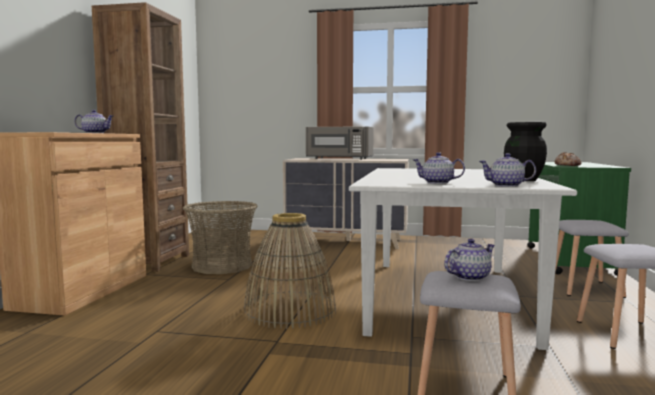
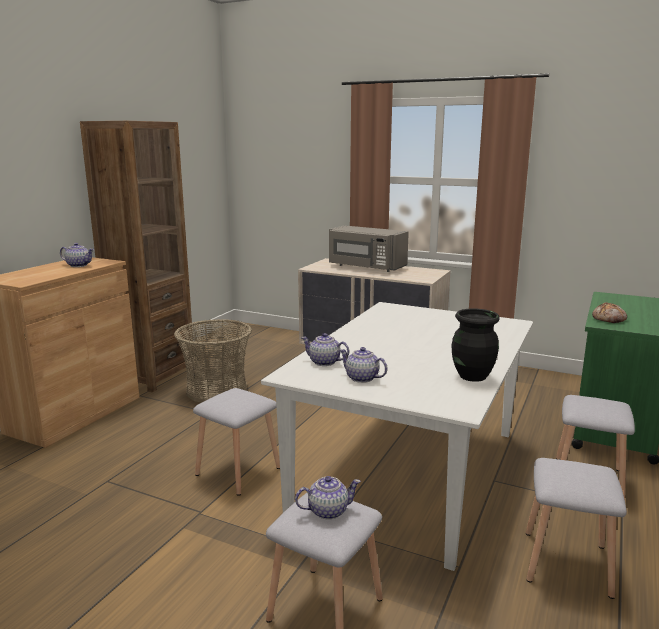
camera: 15 degrees right, 10 degrees up
basket [244,213,336,329] -> grey stool [193,388,280,496]
teapot [479,153,536,187] -> teapot moved to [301,333,349,366]

